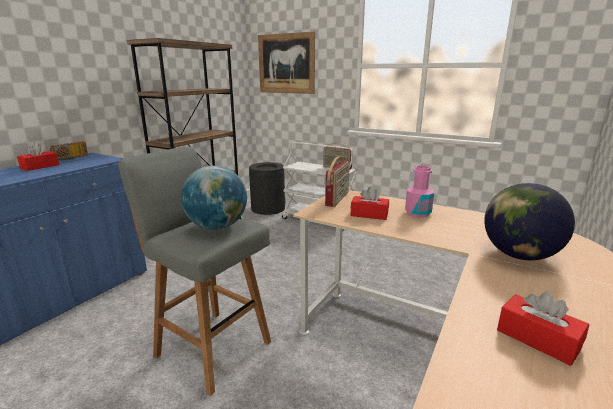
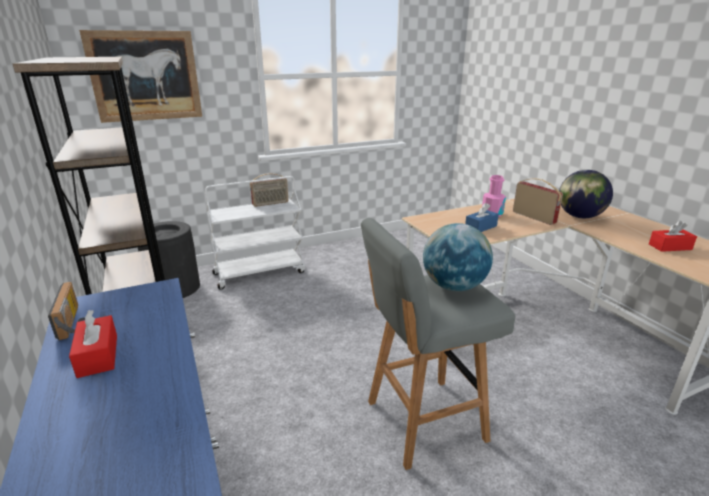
camera: 55 degrees left, 5 degrees up
radio [325,156,350,207] -> radio moved to [513,178,563,225]
red tissue box [350,186,389,220] -> blue tissue box [465,203,499,232]

